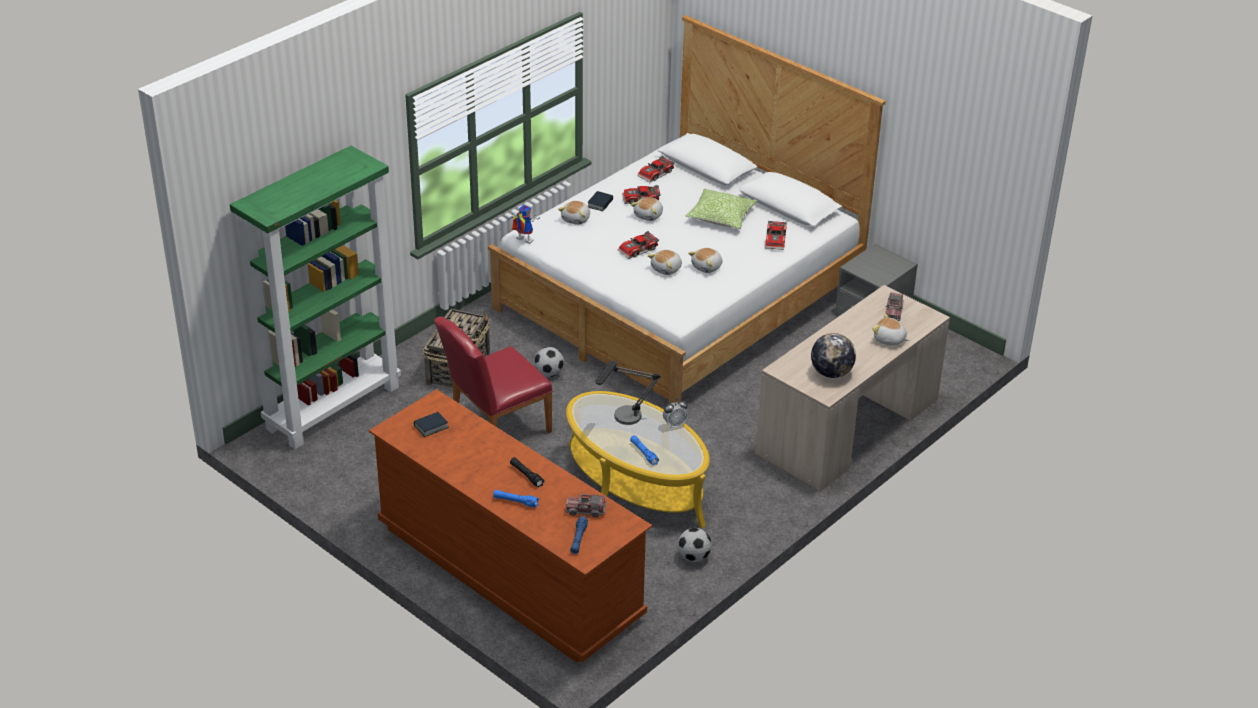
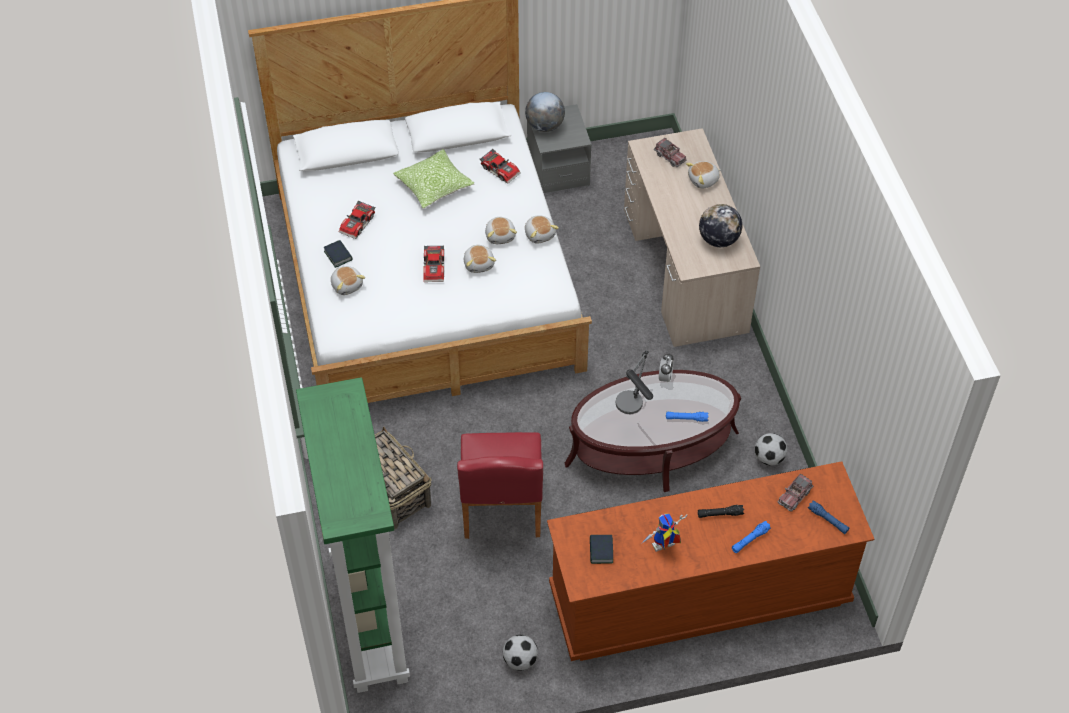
camera: 55 degrees left, 15 degrees up
toy robot [507,205,540,244] -> toy robot moved to [641,514,687,552]
football [534,347,564,377] -> football moved to [503,635,538,671]
yellow coffee table [566,391,710,528] -> brown coffee table [565,370,741,492]
plush toy [631,197,663,221] -> plush toy moved to [525,216,559,243]
toy car [637,156,675,182] -> none
none -> globe [525,92,565,132]

